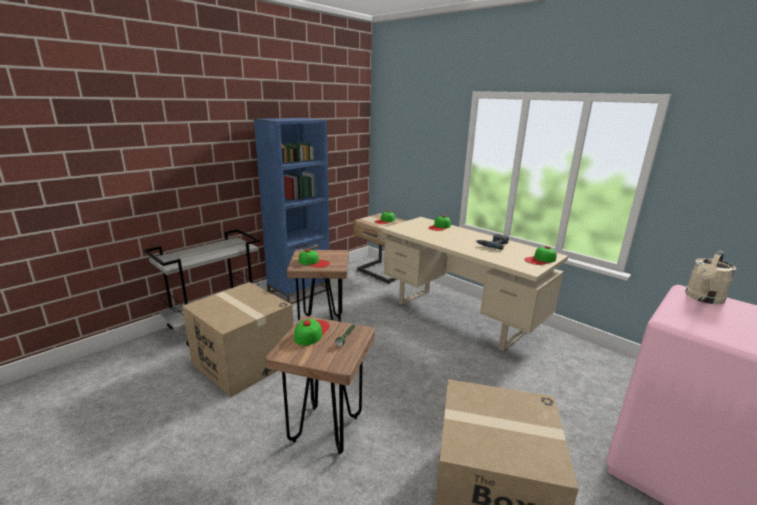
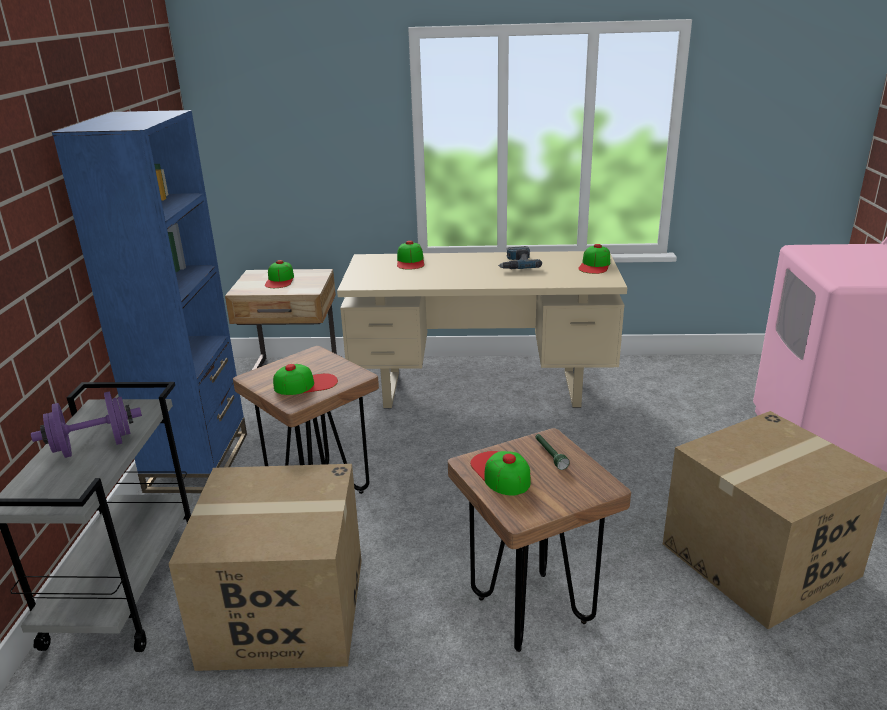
camera: 40 degrees left, 5 degrees up
beige watering can [685,250,736,304] -> none
none -> purple dumbbell [31,391,142,458]

